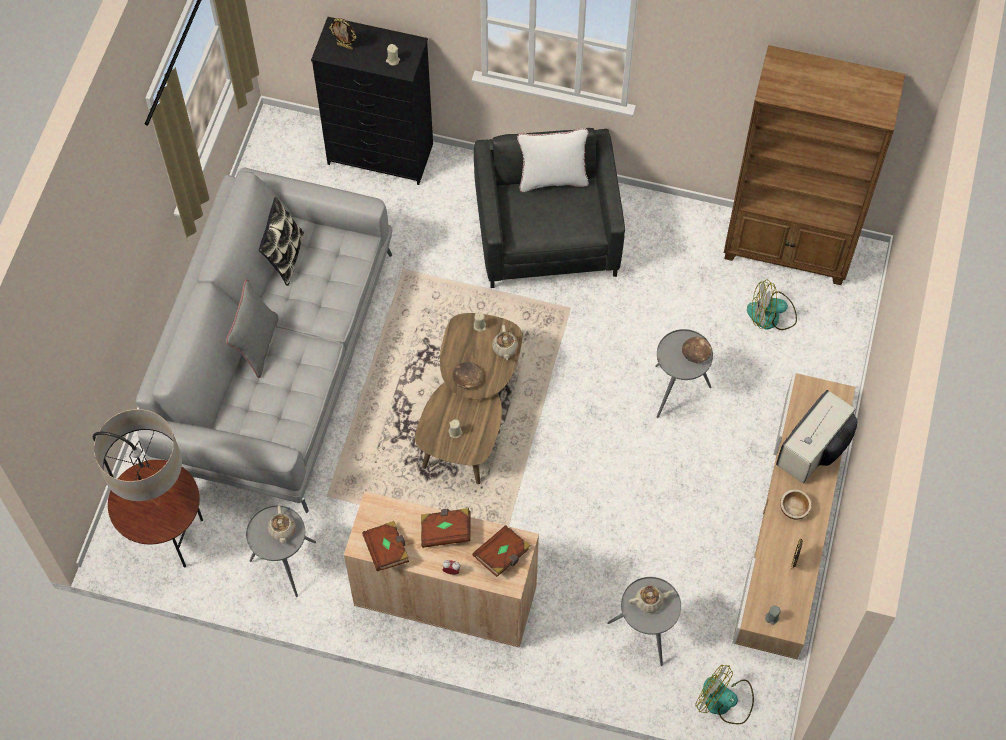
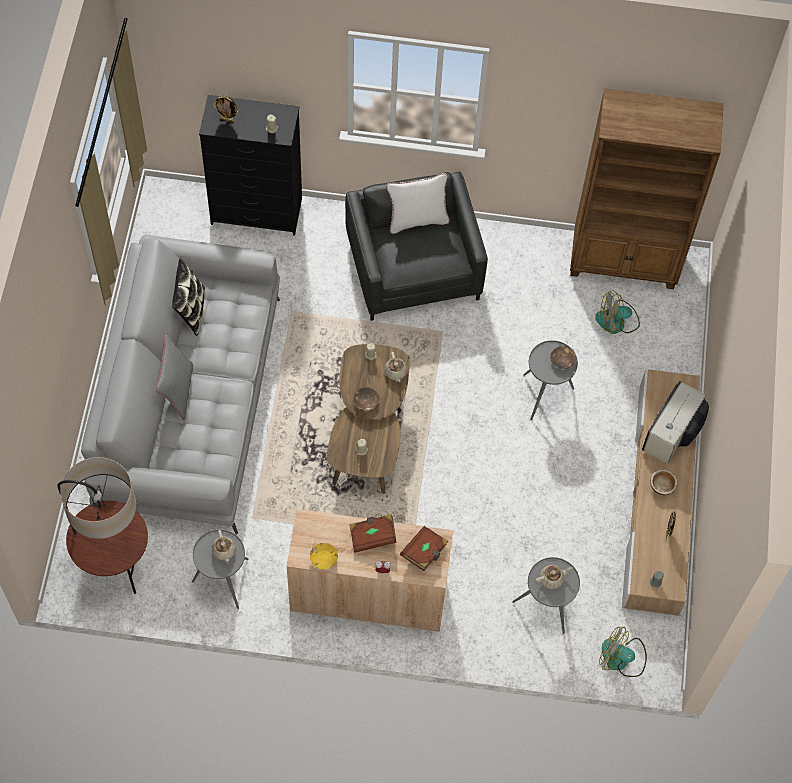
camera: 10 degrees left, 0 degrees up
brown book [362,521,409,572] -> yellow bowl [310,543,338,569]

